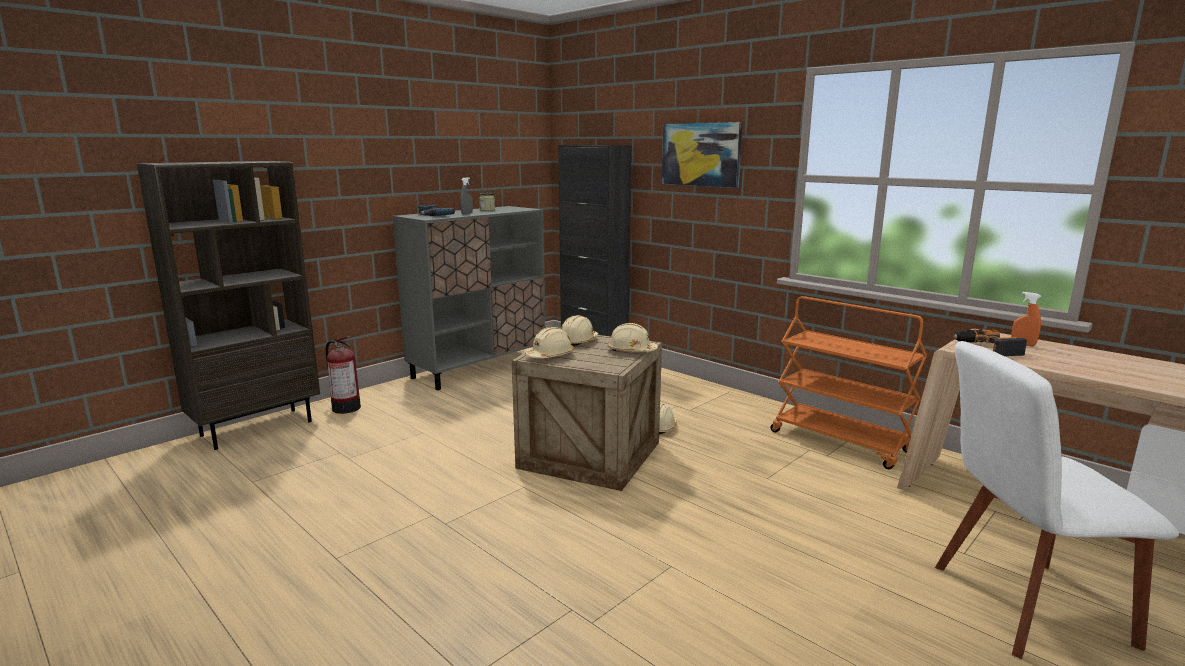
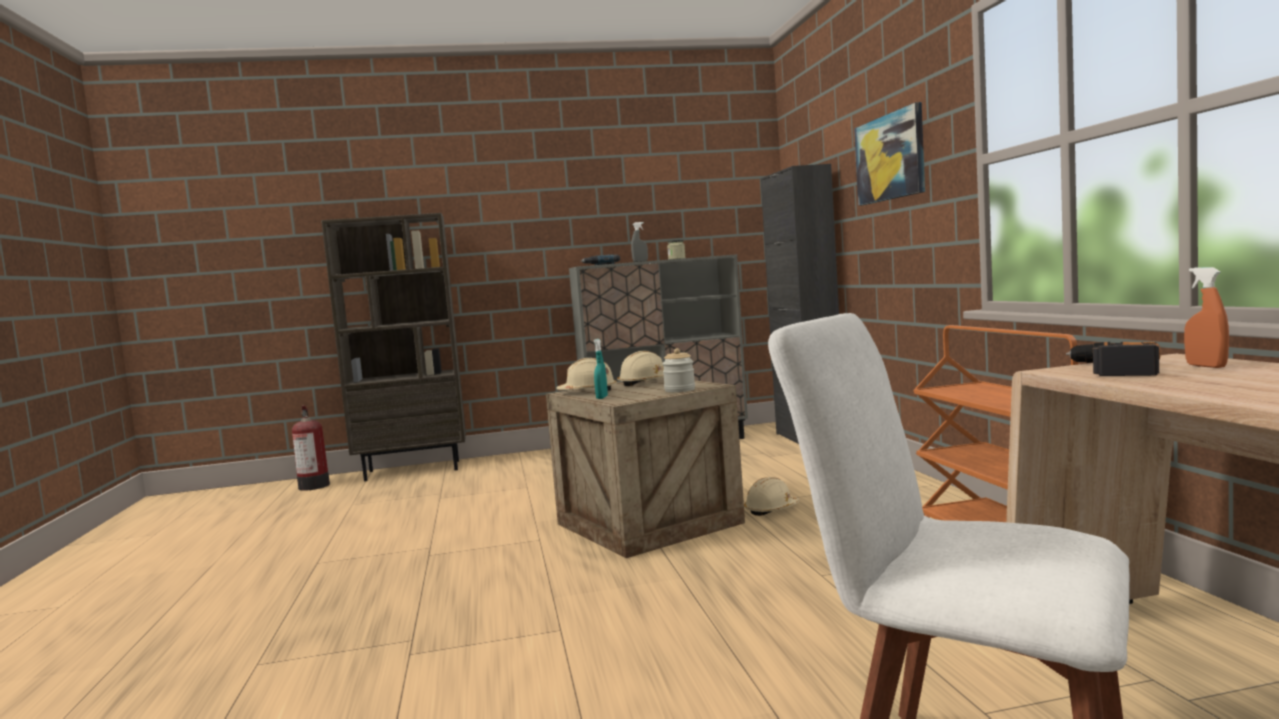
camera: 35 degrees right, 10 degrees down
fire extinguisher [326,336,361,414] -> fire extinguisher moved to [292,405,330,491]
beige hard hat [607,323,658,352] -> jar [662,348,695,392]
none -> turquoise spray bottle [594,339,608,399]

